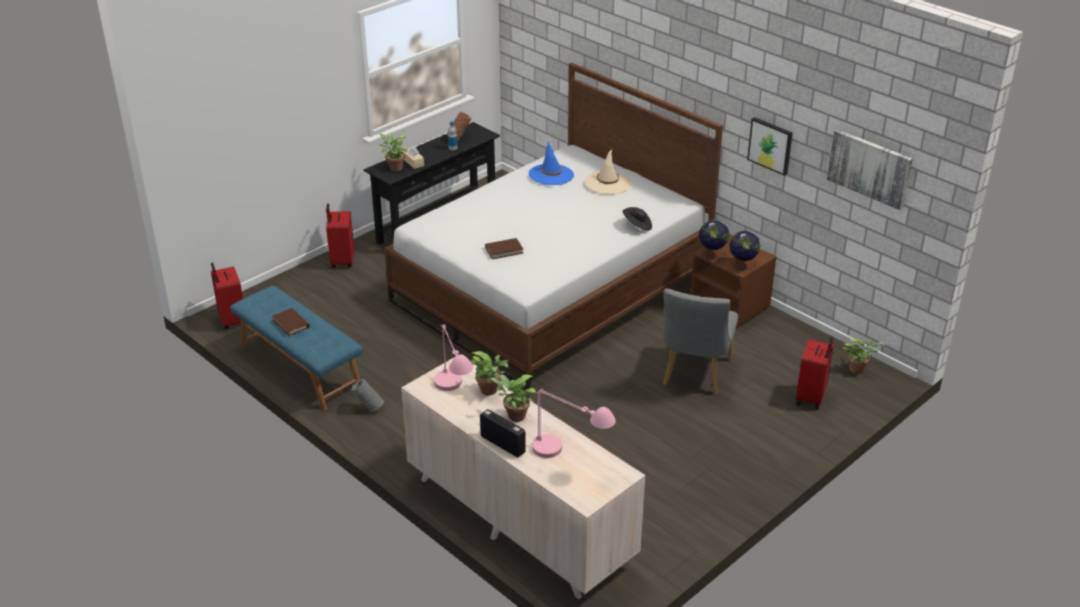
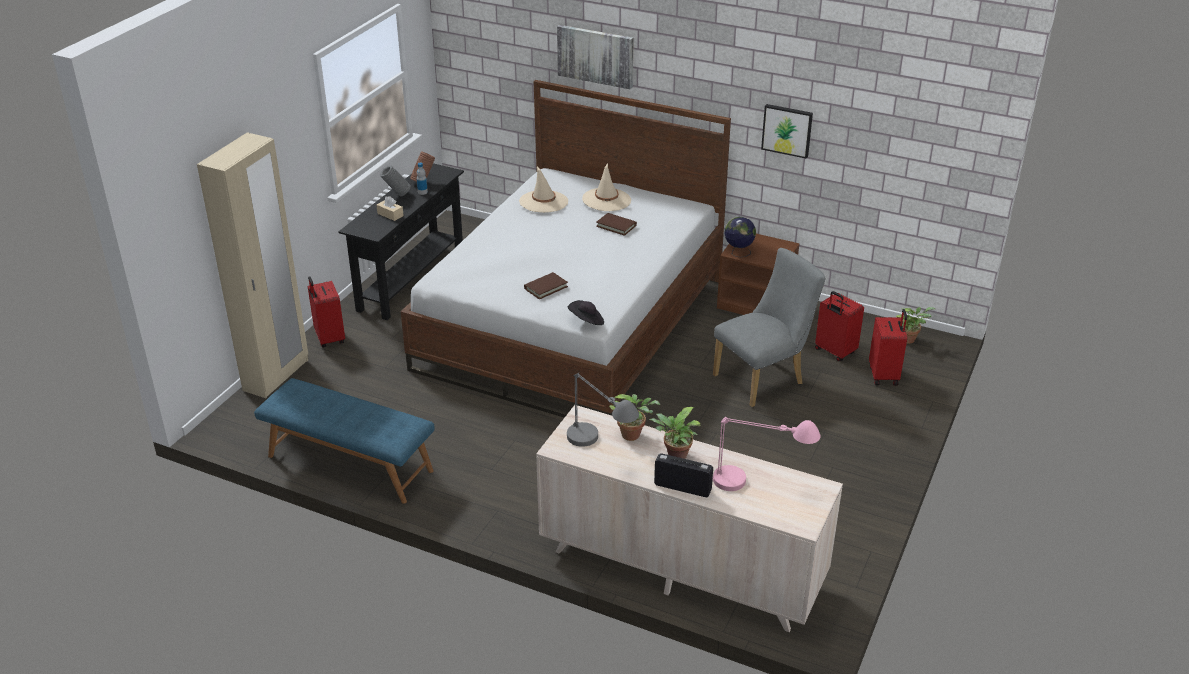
camera: 20 degrees left, 0 degrees up
red suitcase [211,263,243,329] -> red suitcase moved to [815,291,864,361]
brown book [272,308,310,336] -> brown book moved to [596,213,637,236]
grey vase [352,379,384,413] -> grey vase moved to [380,166,411,197]
potted plant [379,133,407,171] -> none
pink table lamp [434,324,473,391] -> grey table lamp [567,372,639,447]
blue hat [529,142,574,185] -> beige hat [519,166,568,213]
black hat [622,207,652,231] -> black hat moved to [568,300,604,325]
grey chair [663,288,738,395] -> grey chair turned 120 degrees counterclockwise [713,248,826,407]
globe [729,230,760,270] -> none
picture [827,129,913,210] -> picture moved to [557,25,634,89]
none -> beige wardrobe [197,132,308,398]

